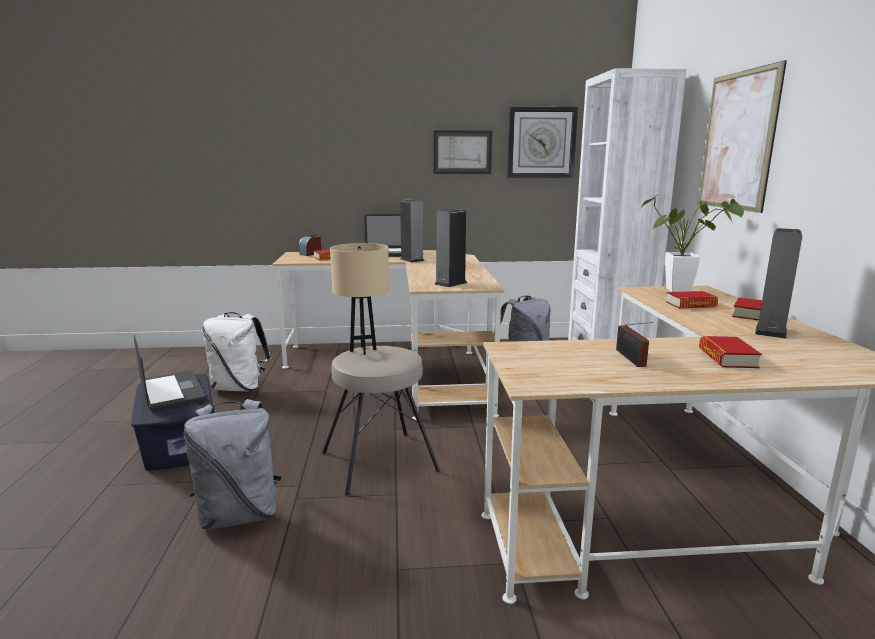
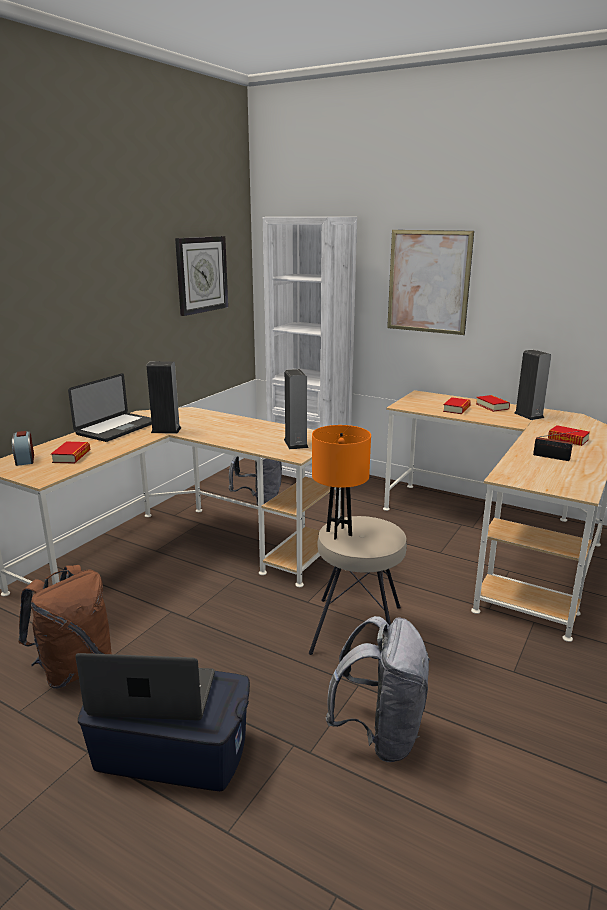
camera: 55 degrees left, 5 degrees up
white backpack [202,312,271,391] -> brown backpack [18,565,112,688]
beige table lamp [330,243,389,355] -> orange table lamp [312,425,371,540]
picture [433,130,492,174] -> none
potted plant [642,195,744,292] -> none

